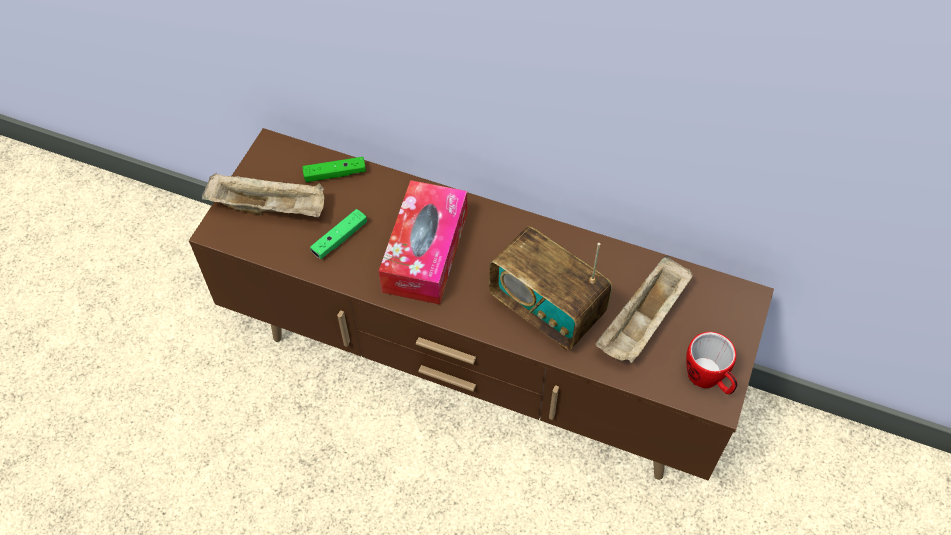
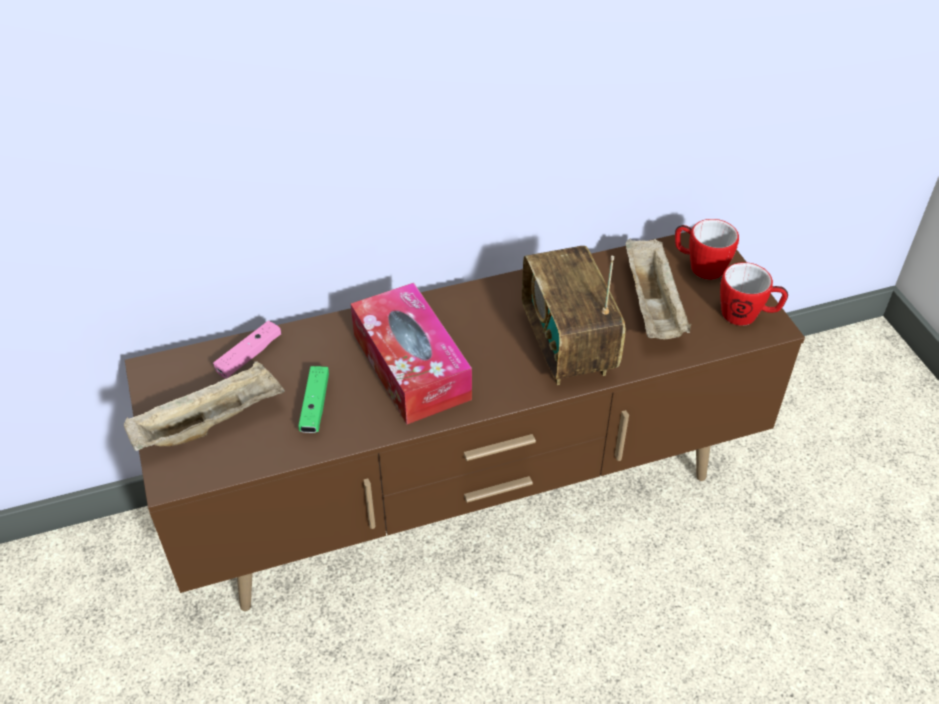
camera: 40 degrees left, 10 degrees down
green game controller [302,157,366,182] -> pink game controller [213,321,281,379]
radio [489,226,612,350] -> radio turned 75 degrees clockwise [522,246,626,385]
none -> mug [675,219,739,280]

